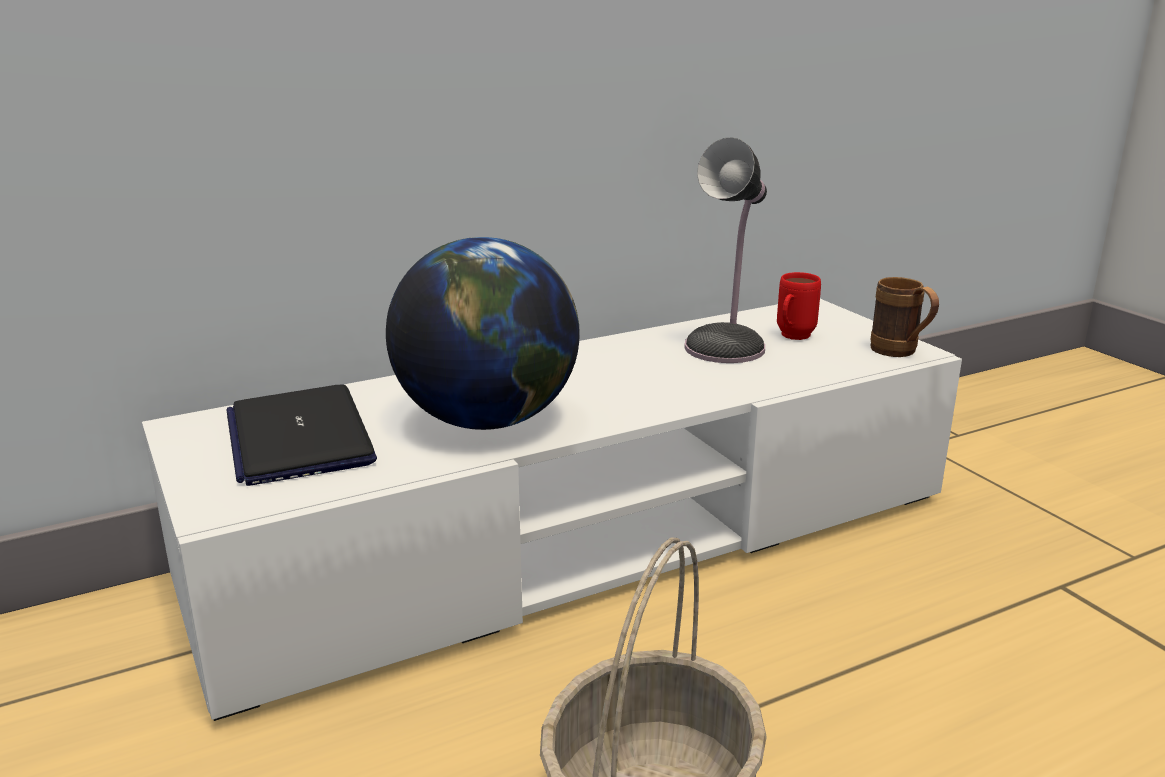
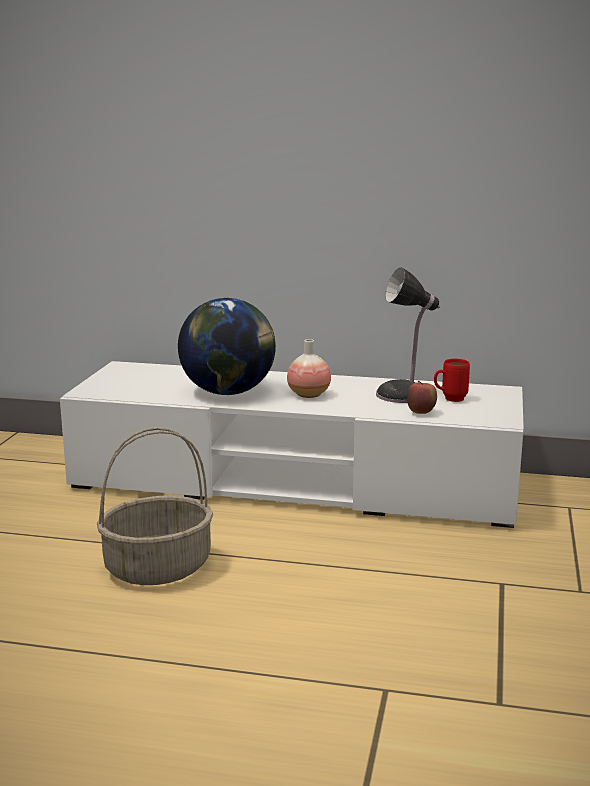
camera: 40 degrees right, 5 degrees down
laptop [226,384,377,486] -> none
brown mug [870,277,939,357] -> none
none -> vase [287,339,331,398]
none -> apple [407,381,437,414]

